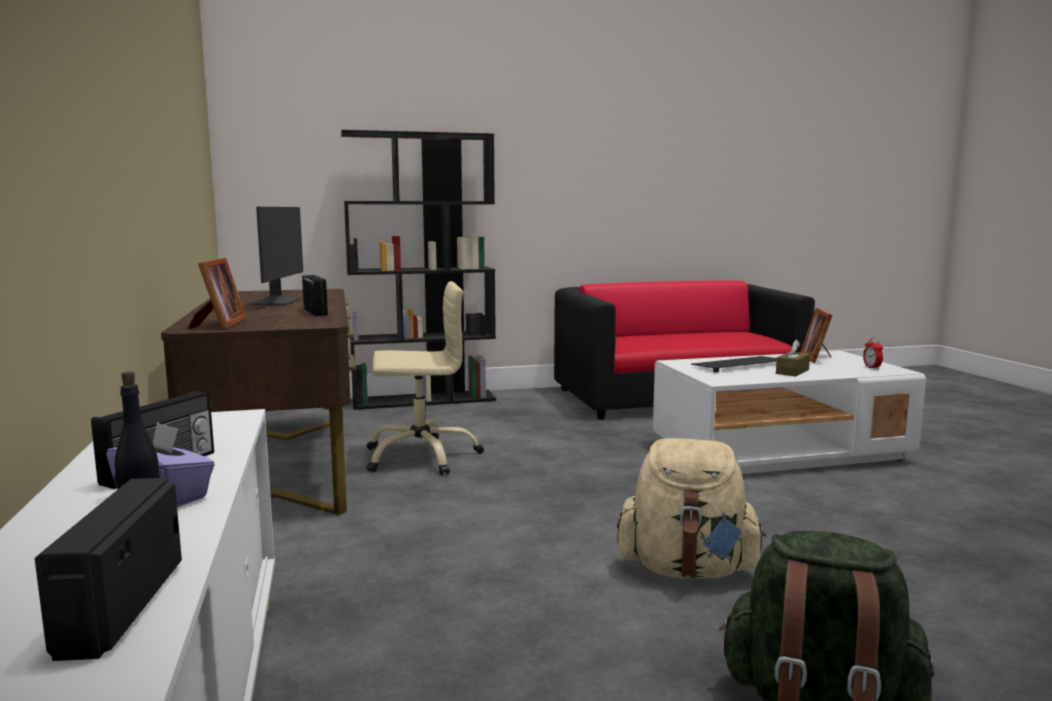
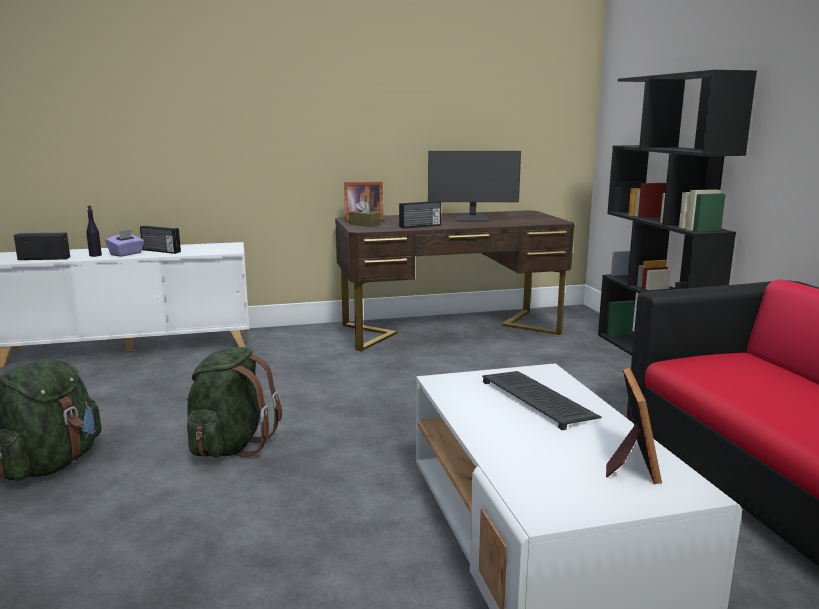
camera: 90 degrees right, 5 degrees up
beige office chair [366,281,484,475] -> none
beige backpack [617,438,766,579] -> green backpack [186,347,282,457]
brown tissue box [776,339,810,376] -> brown tissue box moved to [349,200,380,227]
picture frame [800,308,833,363] -> picture frame turned 90 degrees clockwise [606,368,662,484]
alarm clock [863,337,883,370] -> none

